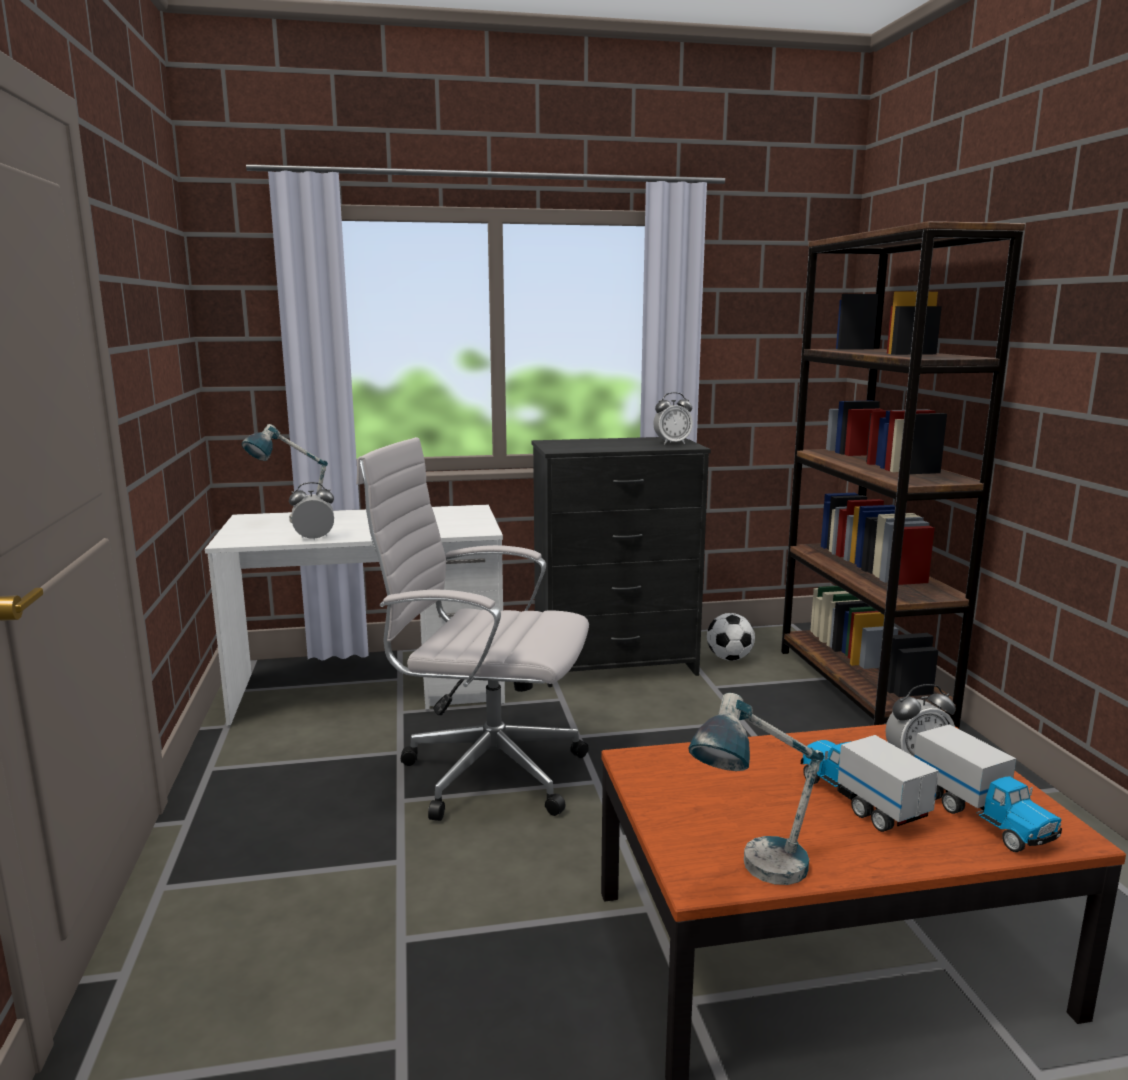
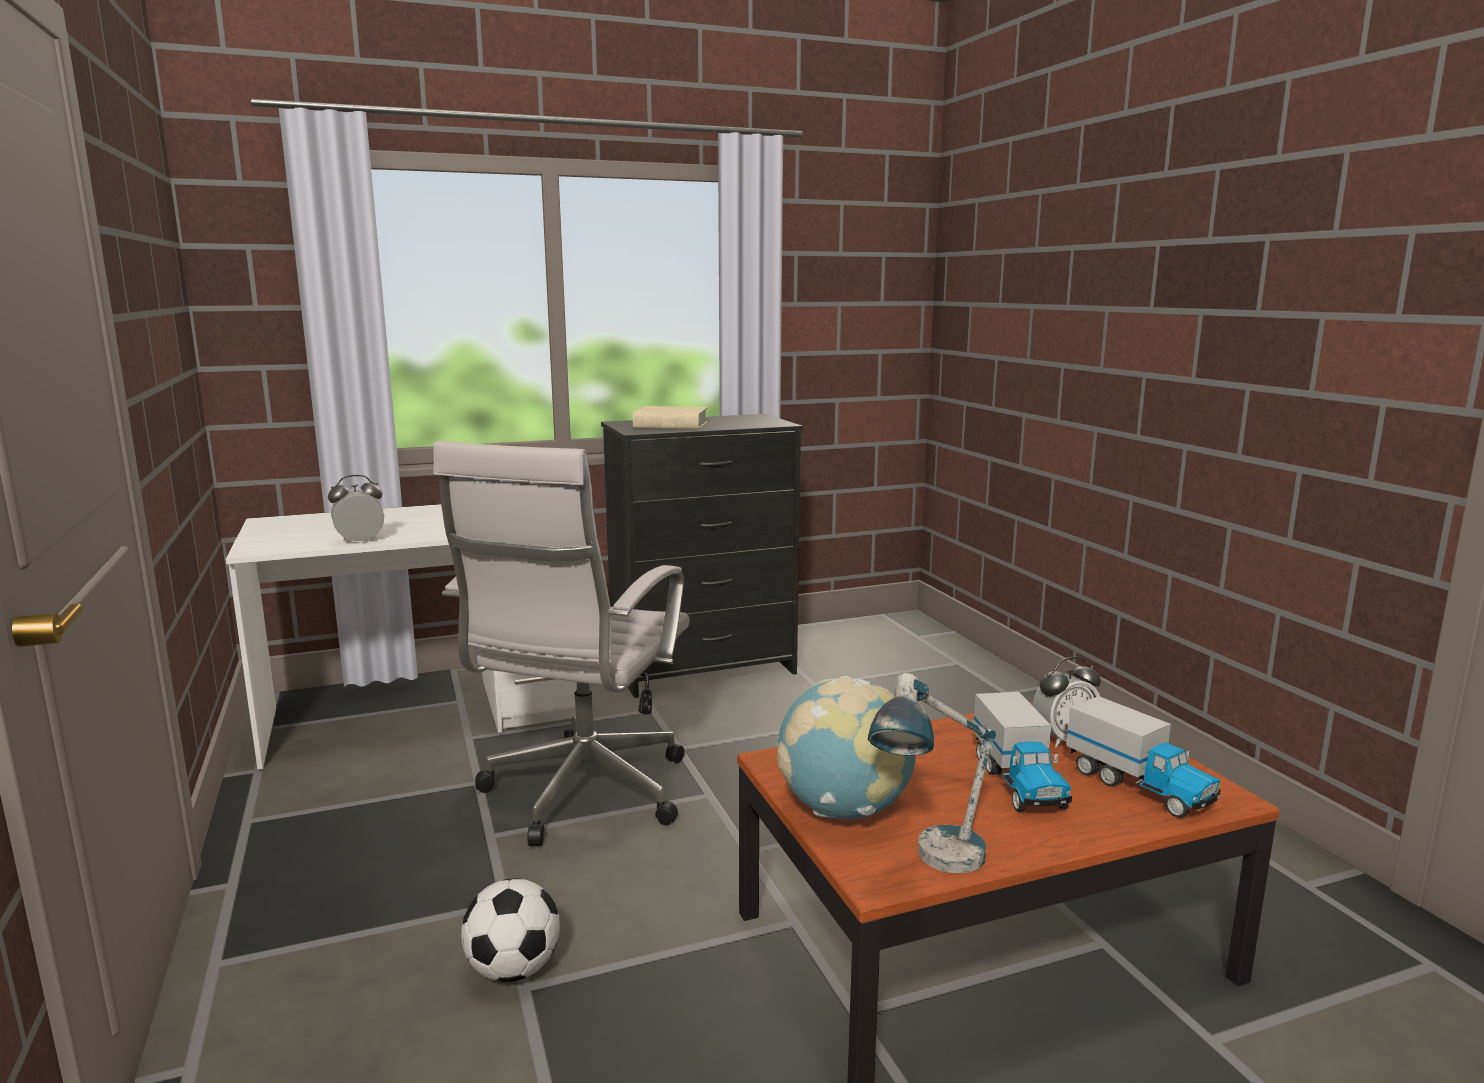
camera: 10 degrees left, 0 degrees up
table lamp [242,424,328,523] -> none
white office chair [356,437,589,821] -> white office chair turned 75 degrees counterclockwise [433,441,689,846]
alarm clock [653,392,693,445] -> none
football [707,613,755,661] -> football moved to [461,878,560,982]
brown bookcase [781,221,1026,729] -> none
toy truck [801,735,939,832] -> toy truck turned 150 degrees counterclockwise [974,692,1072,812]
none -> beige book [632,406,707,430]
none -> globe [777,676,916,819]

